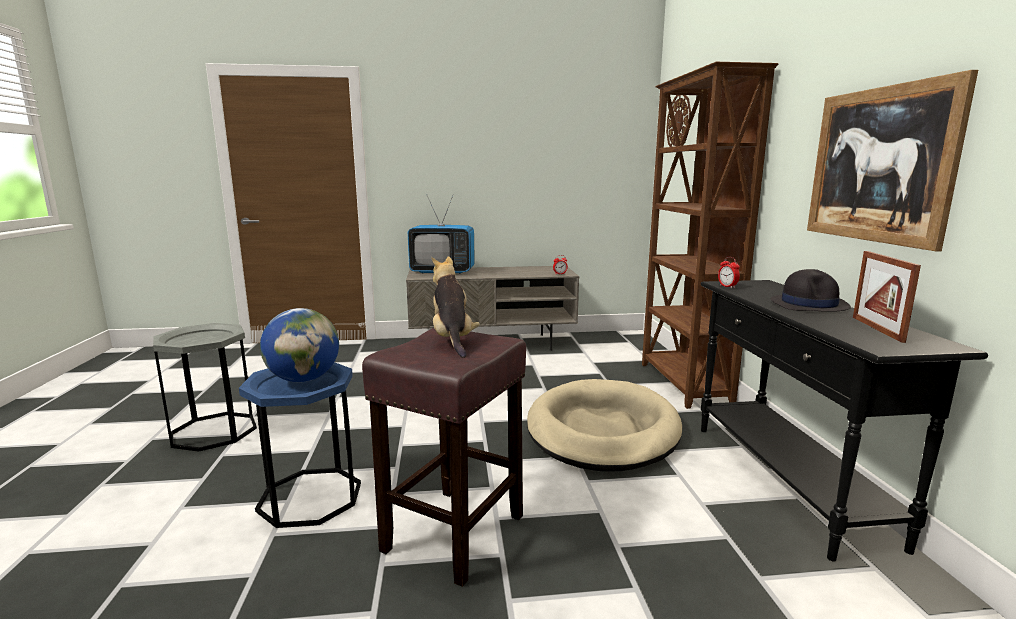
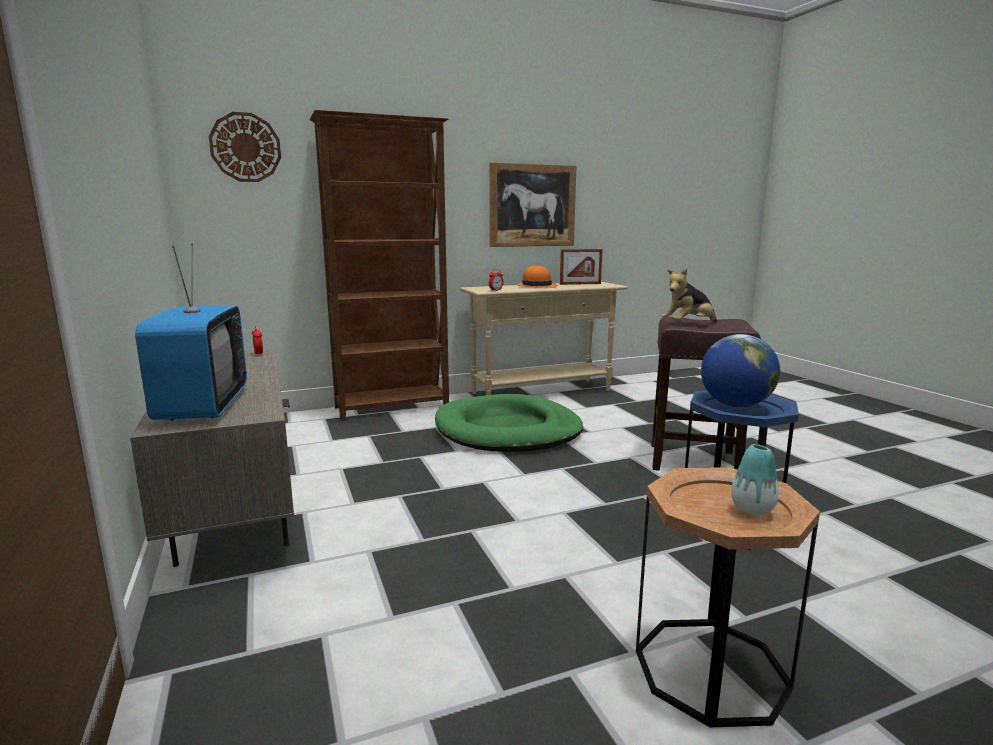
camera: 105 degrees left, 0 degrees up
grey side table [153,323,257,452] -> brown side table [636,467,820,727]
beige dog bed [527,379,682,472] -> green dog bed [435,394,583,452]
black console table [701,280,988,562] -> beige console table [460,282,628,395]
black hat [771,269,851,312] -> orange hat [517,266,557,288]
none -> vase [731,444,779,515]

